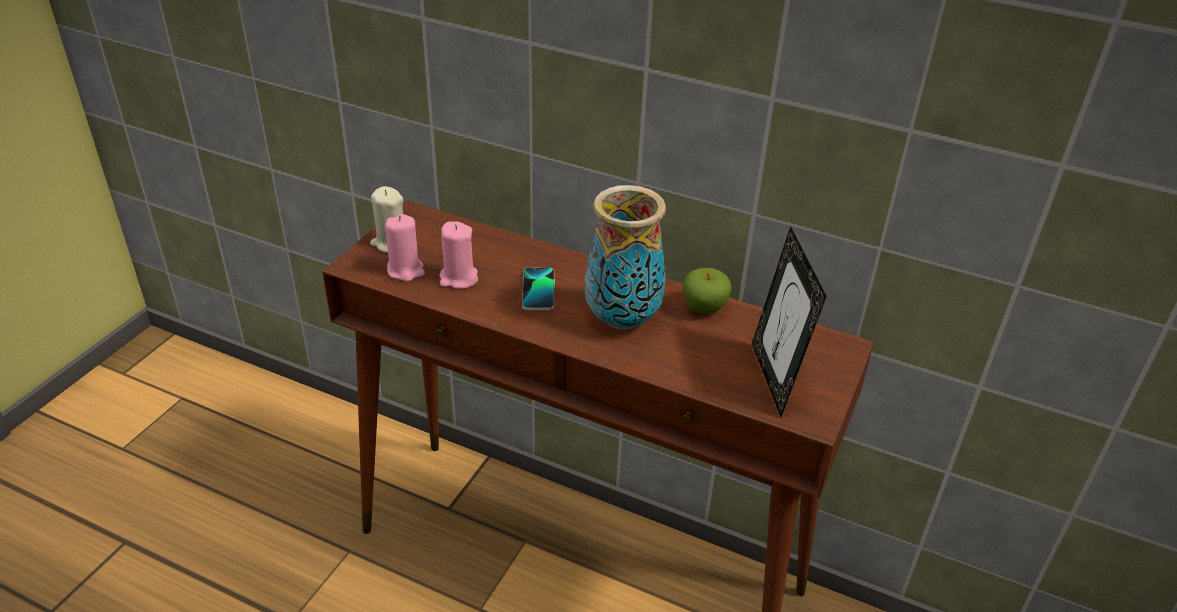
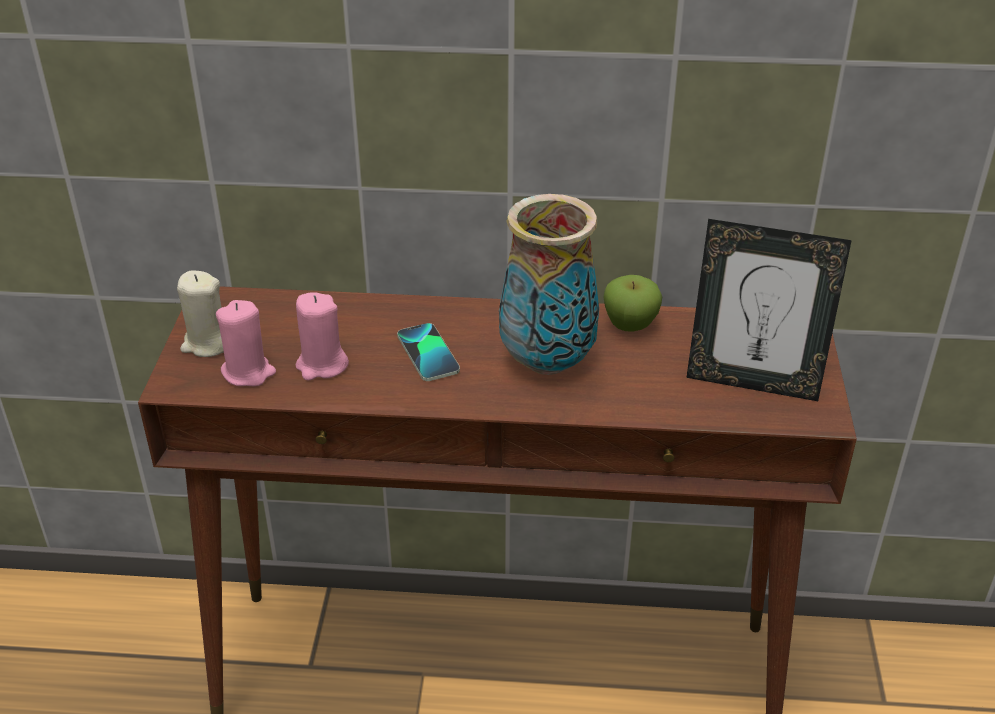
camera: 20 degrees left, 0 degrees up
picture frame [752,226,827,417] -> picture frame turned 45 degrees counterclockwise [686,219,852,401]

